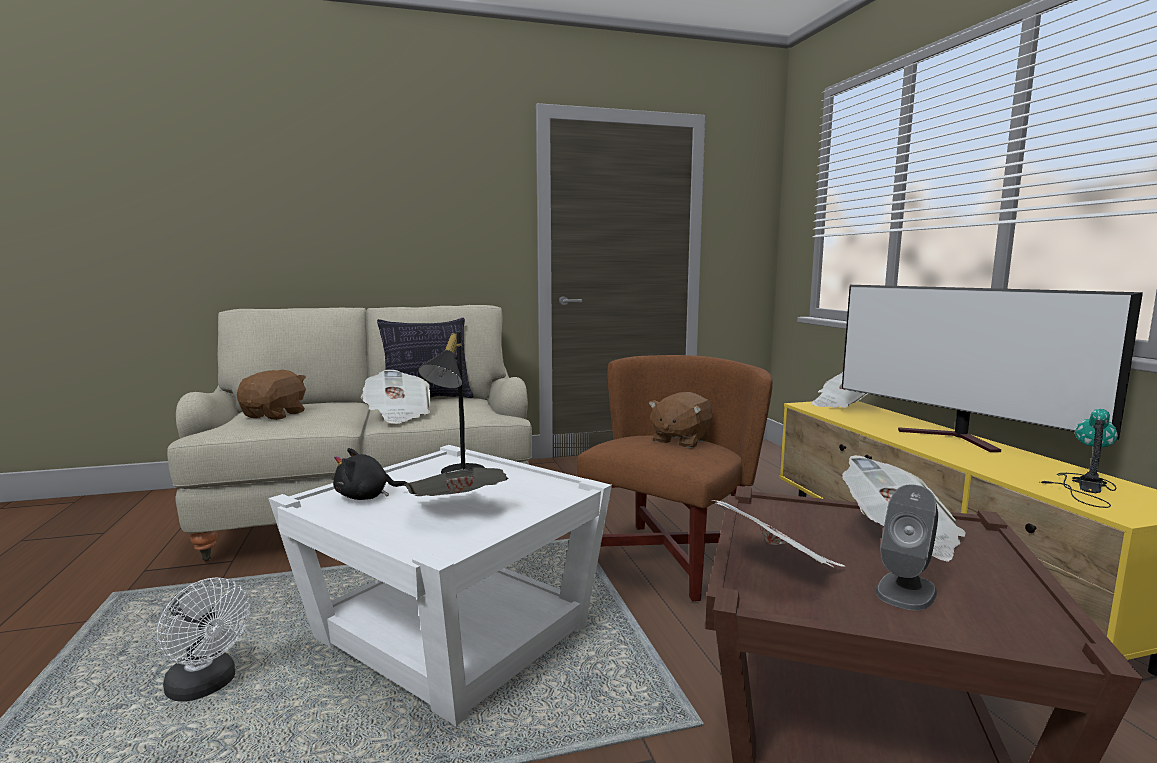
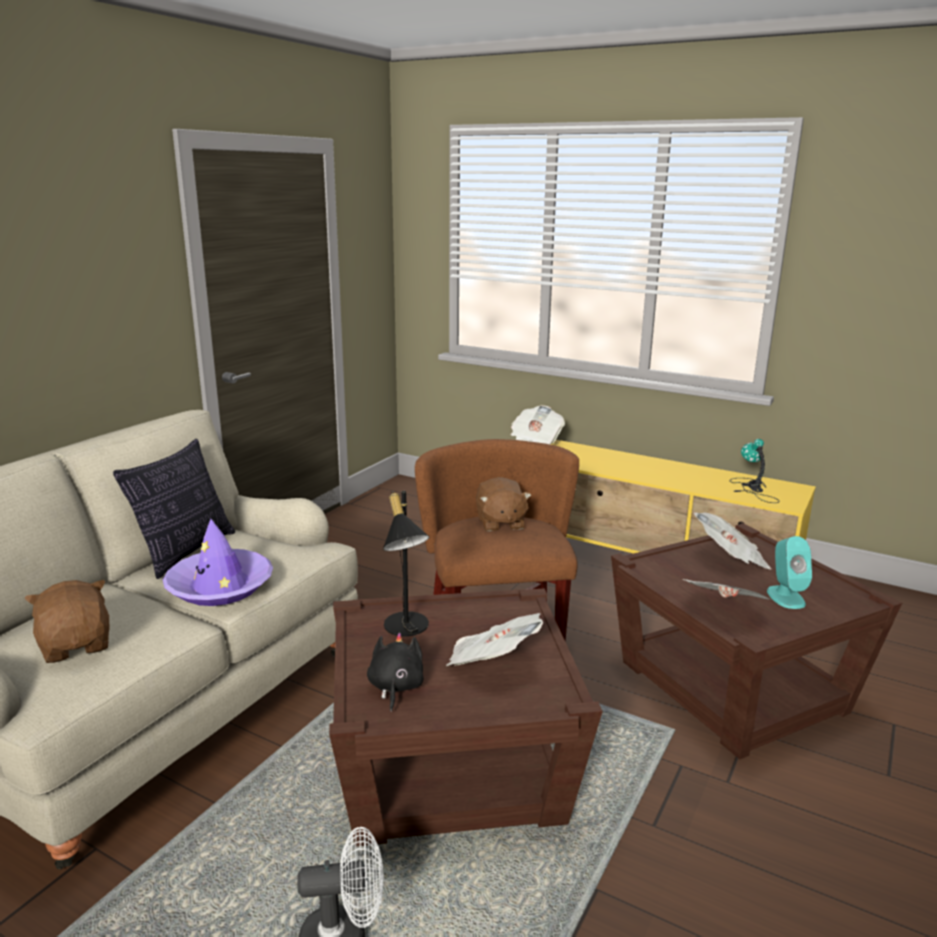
camera: 45 degrees left, 10 degrees up
white side table [268,445,612,726] -> brown side table [329,588,603,847]
black plush toy [333,448,408,500] -> black plush toy turned 150 degrees clockwise [367,633,424,712]
newspaper [361,370,431,424] -> purple hat [163,519,273,606]
television [842,285,1143,452] -> none
grey speaker [875,484,938,611] -> turquoise speaker [767,536,812,609]

